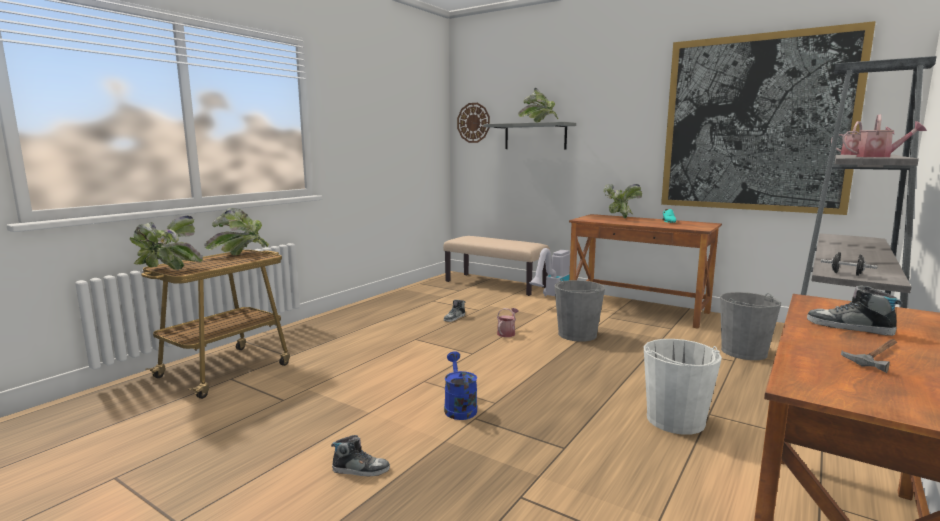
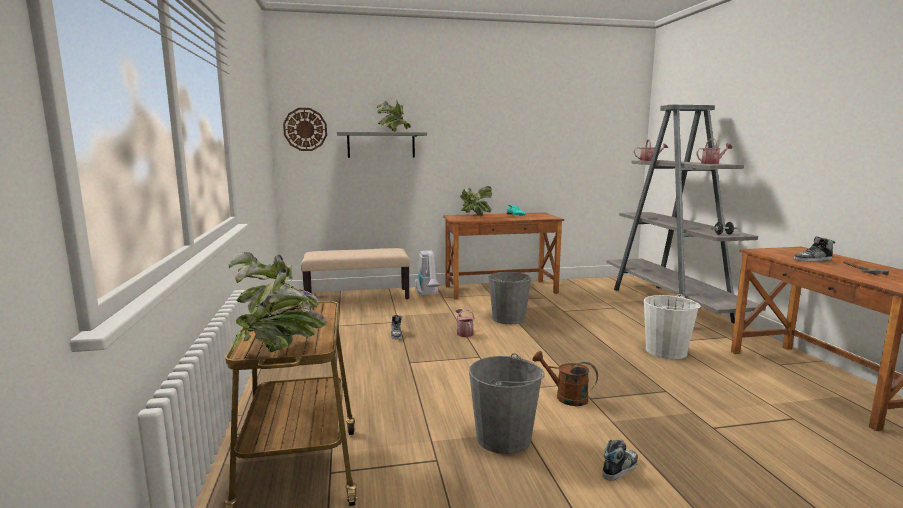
camera: 45 degrees left, 0 degrees up
blue watering can [444,351,477,420] -> brown watering can [532,351,598,406]
picture [661,21,876,215] -> none
grey bucket [720,292,781,360] -> grey bucket moved to [469,353,545,454]

